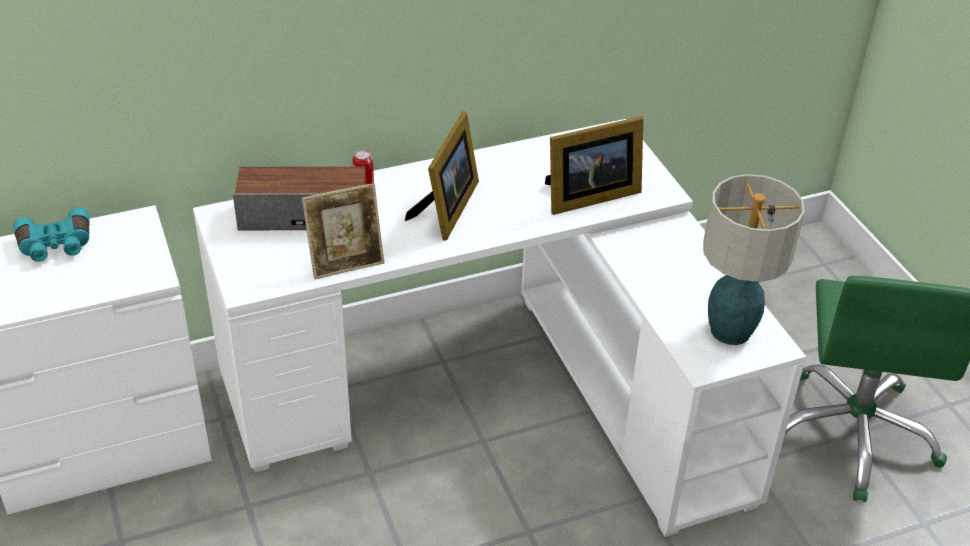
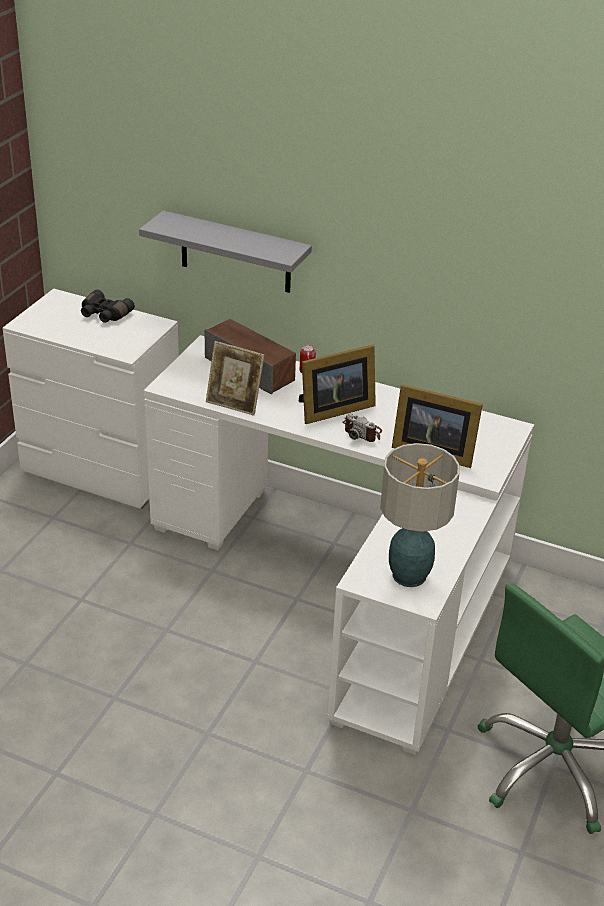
camera: 45 degrees right, 5 degrees down
turquoise binoculars [13,208,90,262] -> black binoculars [81,290,135,323]
none -> grey shelf [139,210,312,293]
none -> camera [343,413,382,442]

